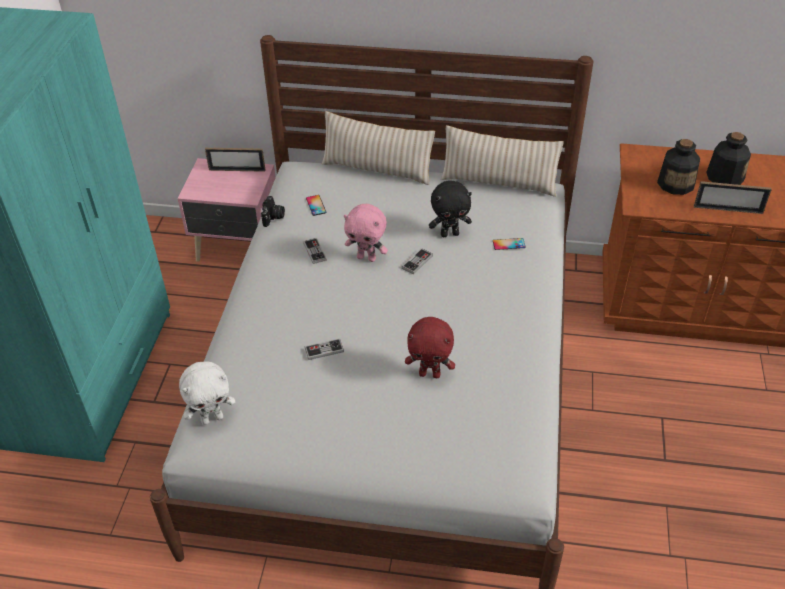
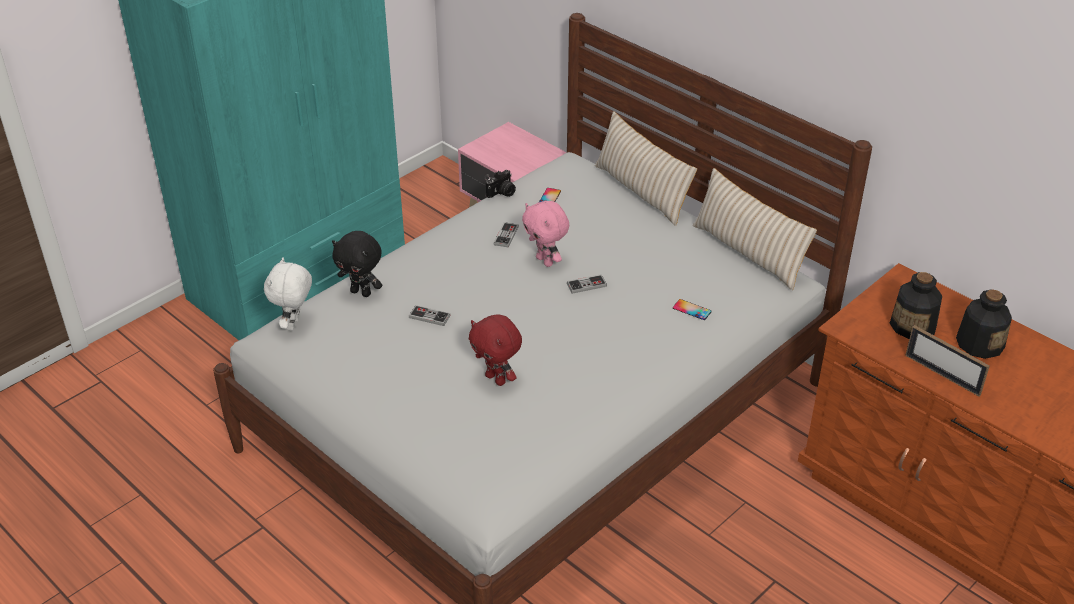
camera: 35 degrees right, 5 degrees down
white plush toy [179,361,235,425] -> white plush toy turned 90 degrees clockwise [264,257,312,331]
picture frame [205,148,265,172] -> none
black plush toy [429,180,472,237] -> black plush toy moved to [332,231,382,297]

